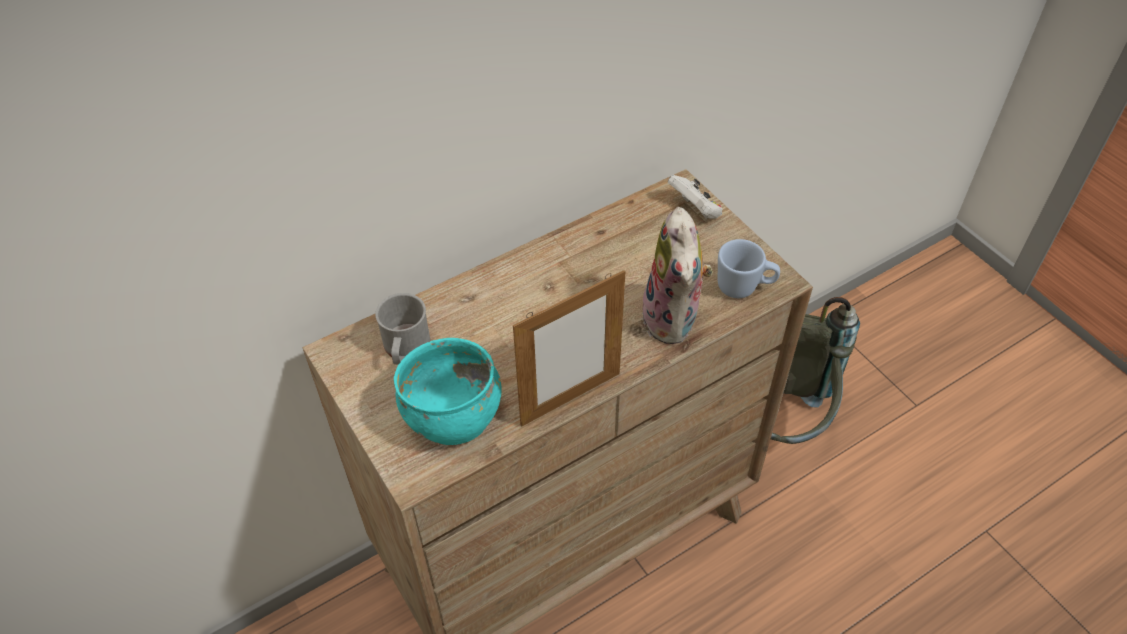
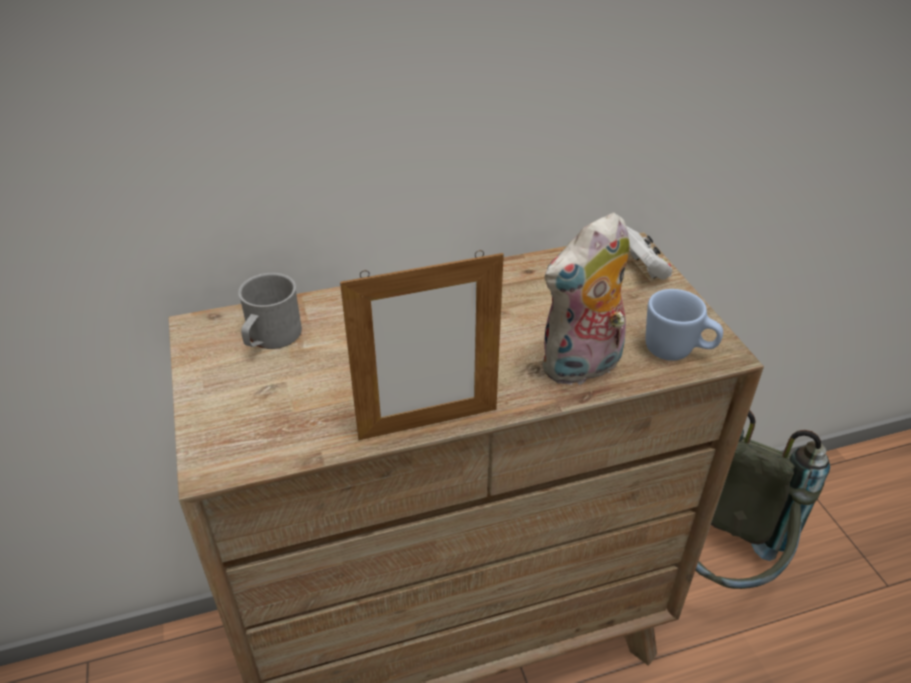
camera: 15 degrees right, 10 degrees down
turquoise bowl [394,338,502,445] -> none
plush toy [641,207,713,344] -> plush toy turned 45 degrees clockwise [543,212,630,387]

